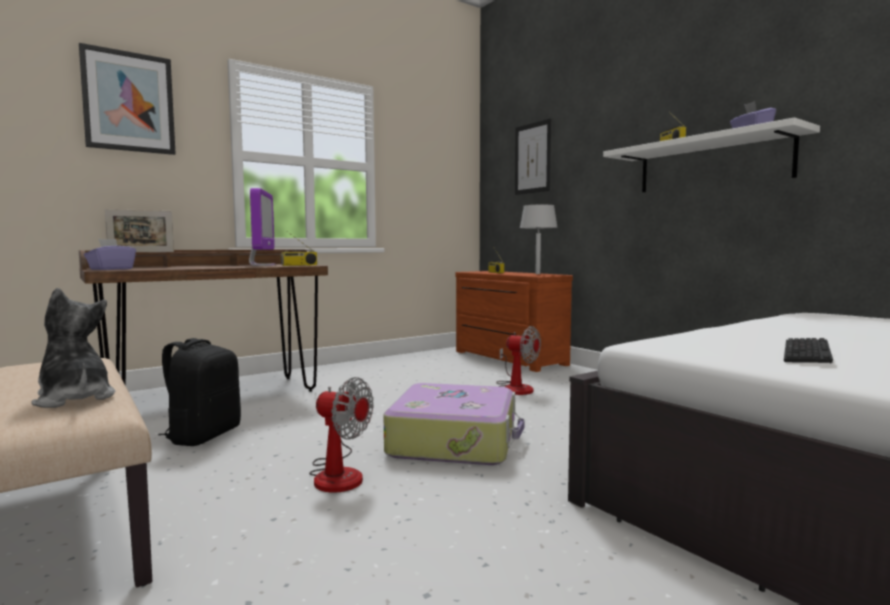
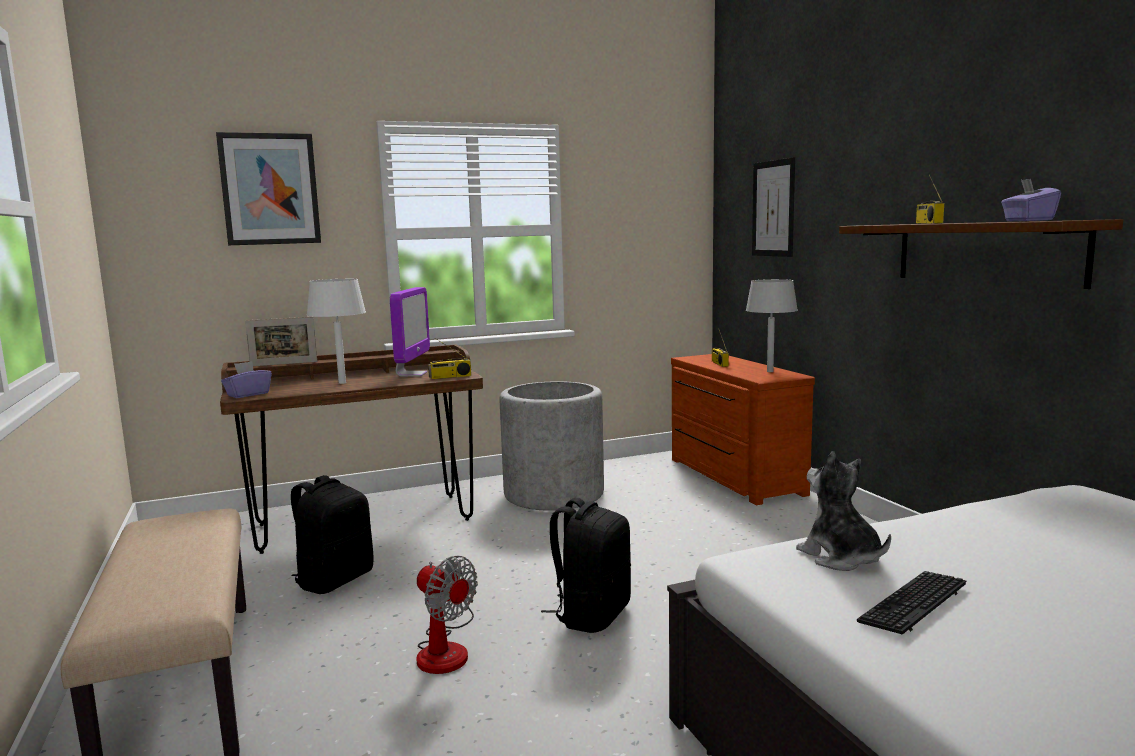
camera: 15 degrees right, 5 degrees up
plush toy [31,288,116,408] -> plush toy moved to [796,451,891,571]
suitcase [384,383,525,465] -> black backpack [541,498,631,633]
fan [496,326,541,395] -> none
white shelf [603,118,820,192] -> brown shelf [839,219,1123,289]
none -> white table lamp [306,279,366,384]
none -> grey planter [500,381,604,511]

